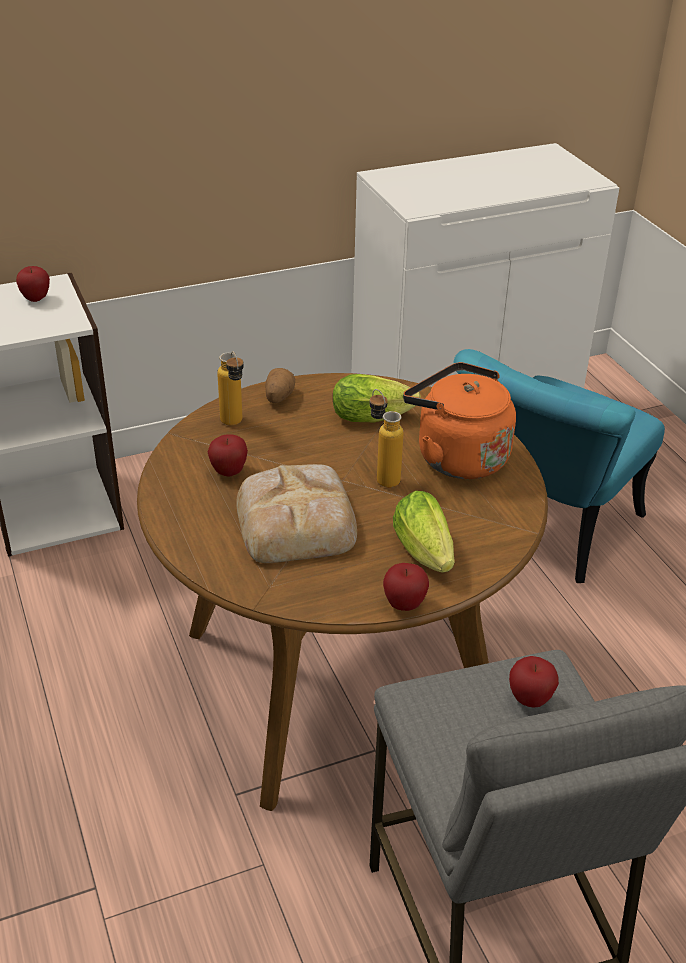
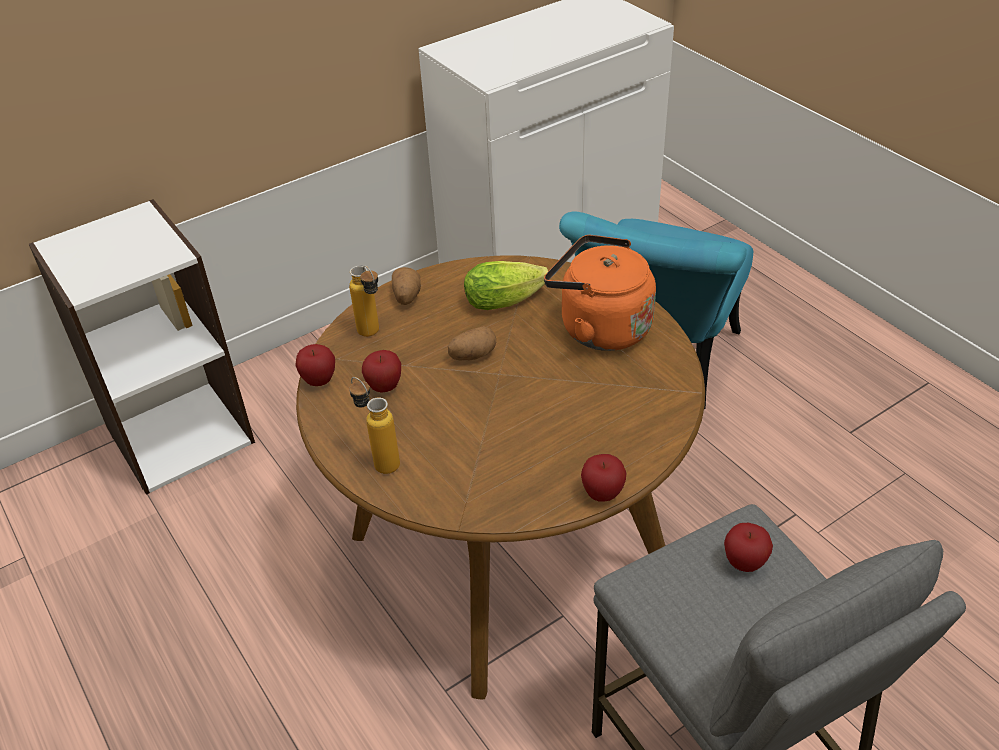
camera: 10 degrees left, 5 degrees up
apple [16,266,50,302] -> apple moved to [295,344,335,386]
bread [236,464,357,563] -> none
bottle [369,389,404,488] -> bottle moved to [349,377,400,474]
lettuce [393,491,454,572] -> none
none -> potato [448,326,496,360]

